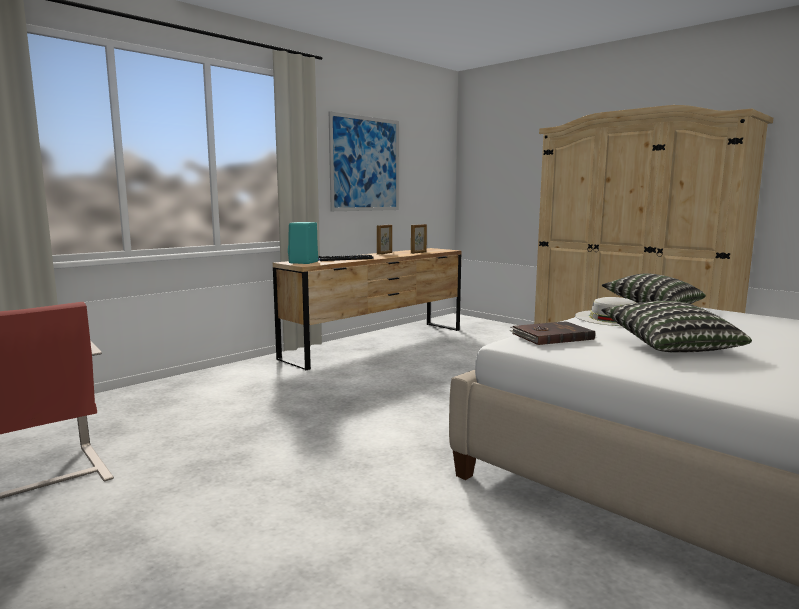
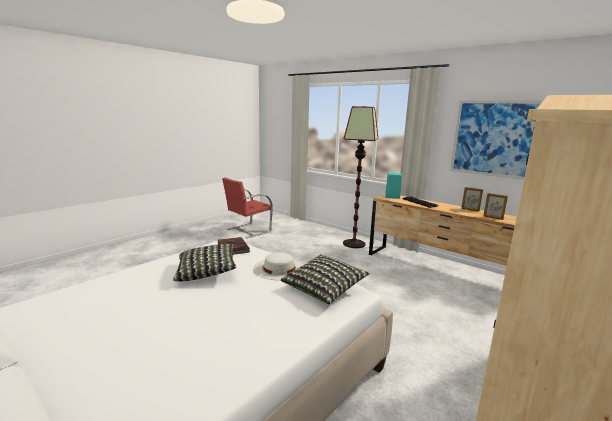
camera: 85 degrees right, 5 degrees up
none -> floor lamp [343,106,378,248]

